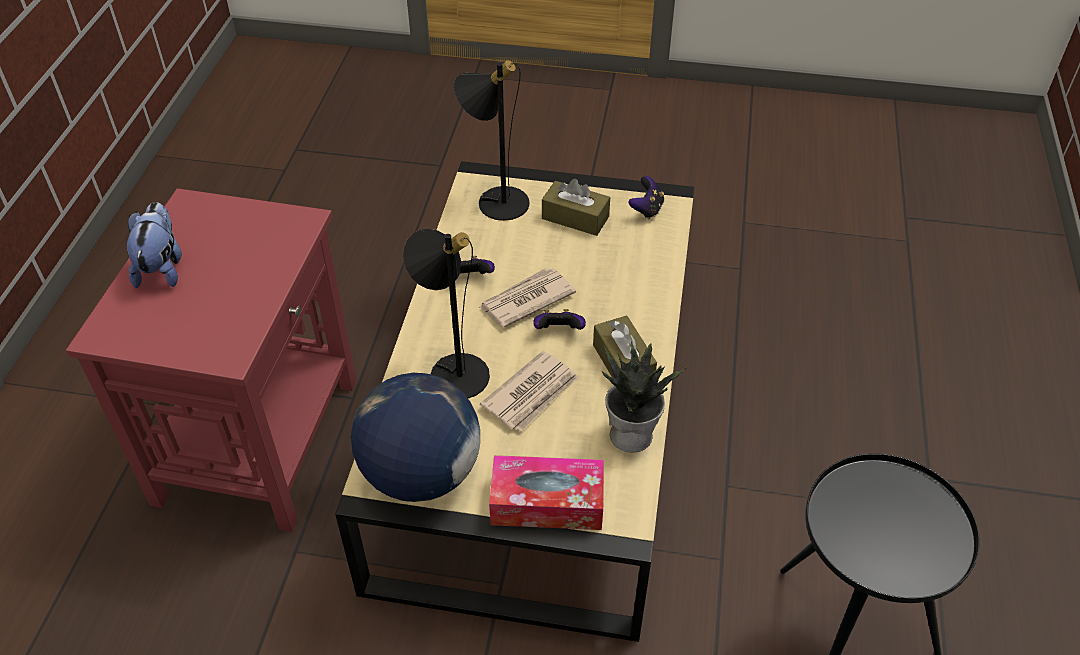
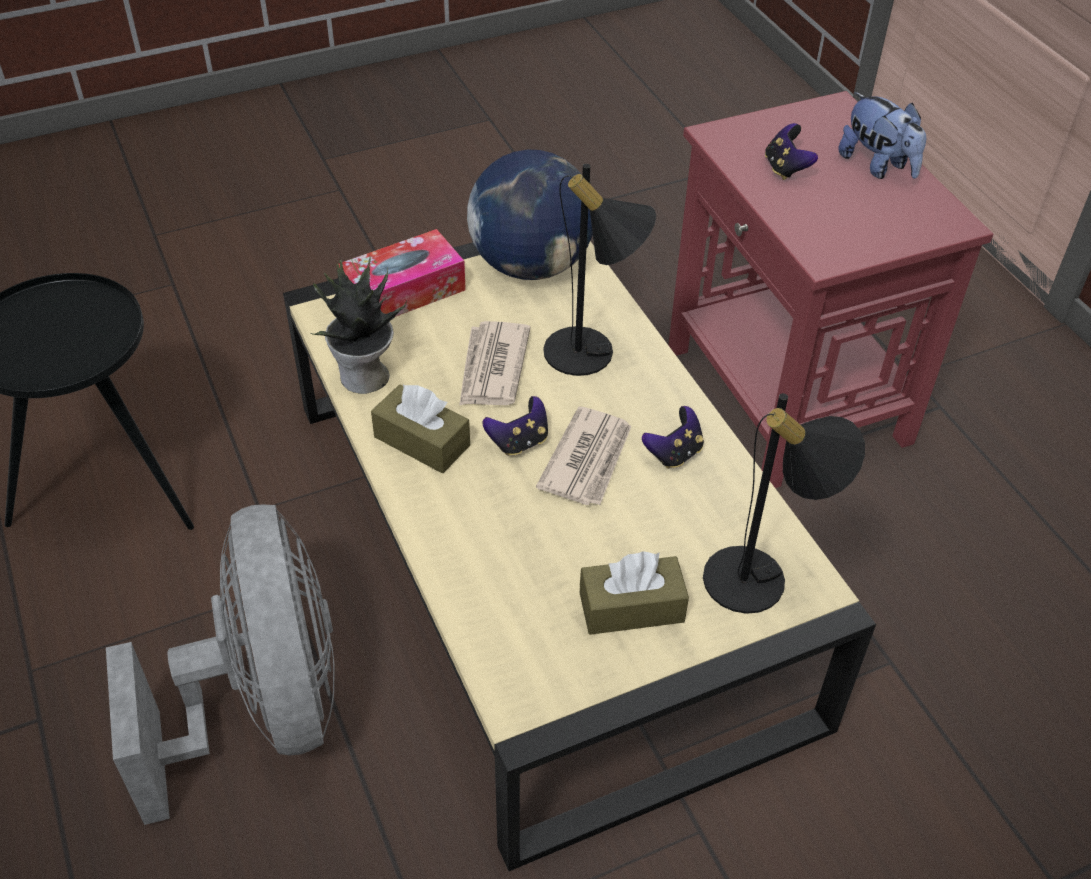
camera: 145 degrees right, 0 degrees up
game controller [629,176,664,219] -> game controller moved to [765,123,818,180]
none -> grey fan [106,504,335,825]

